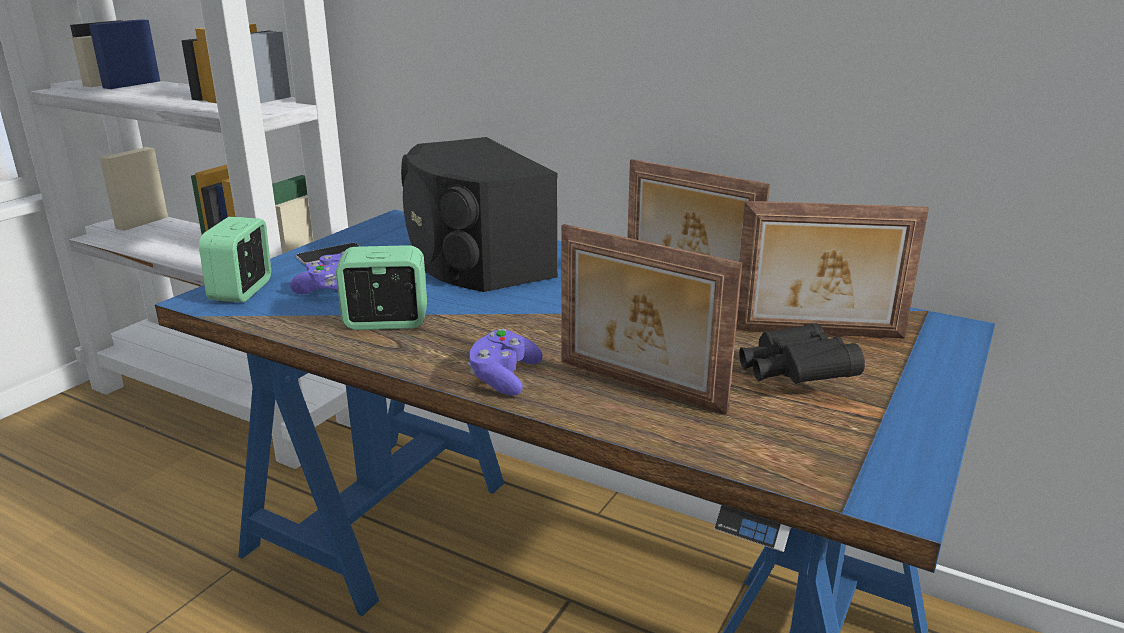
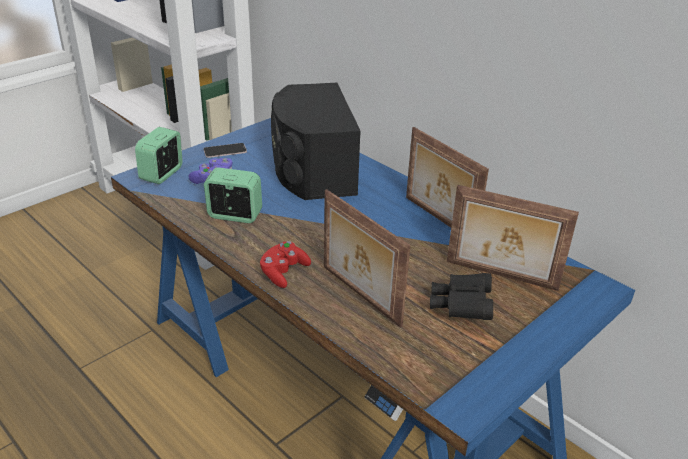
camera: 15 degrees right, 10 degrees up
purple game controller [467,329,543,396] -> red game controller [260,241,311,288]

